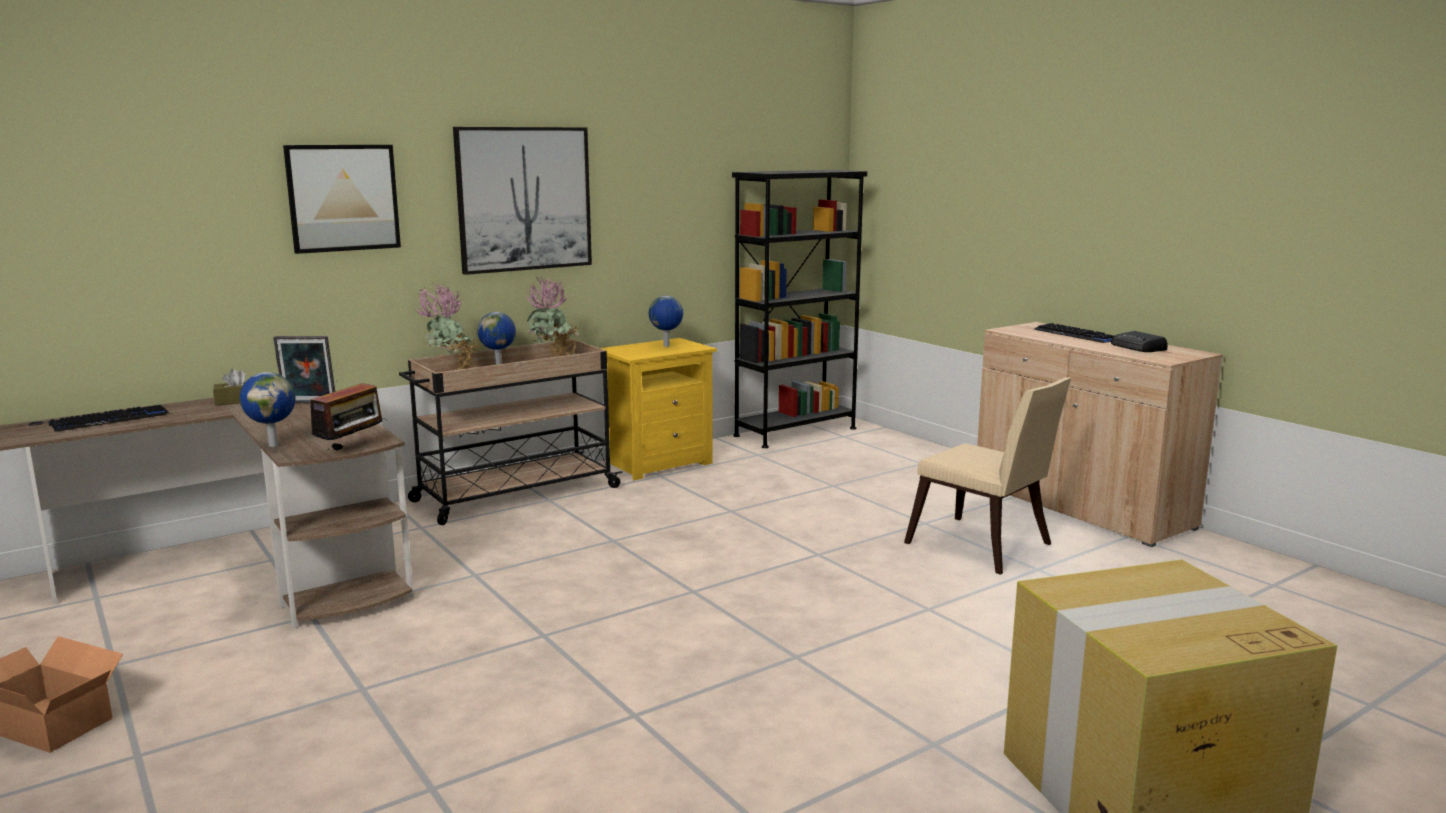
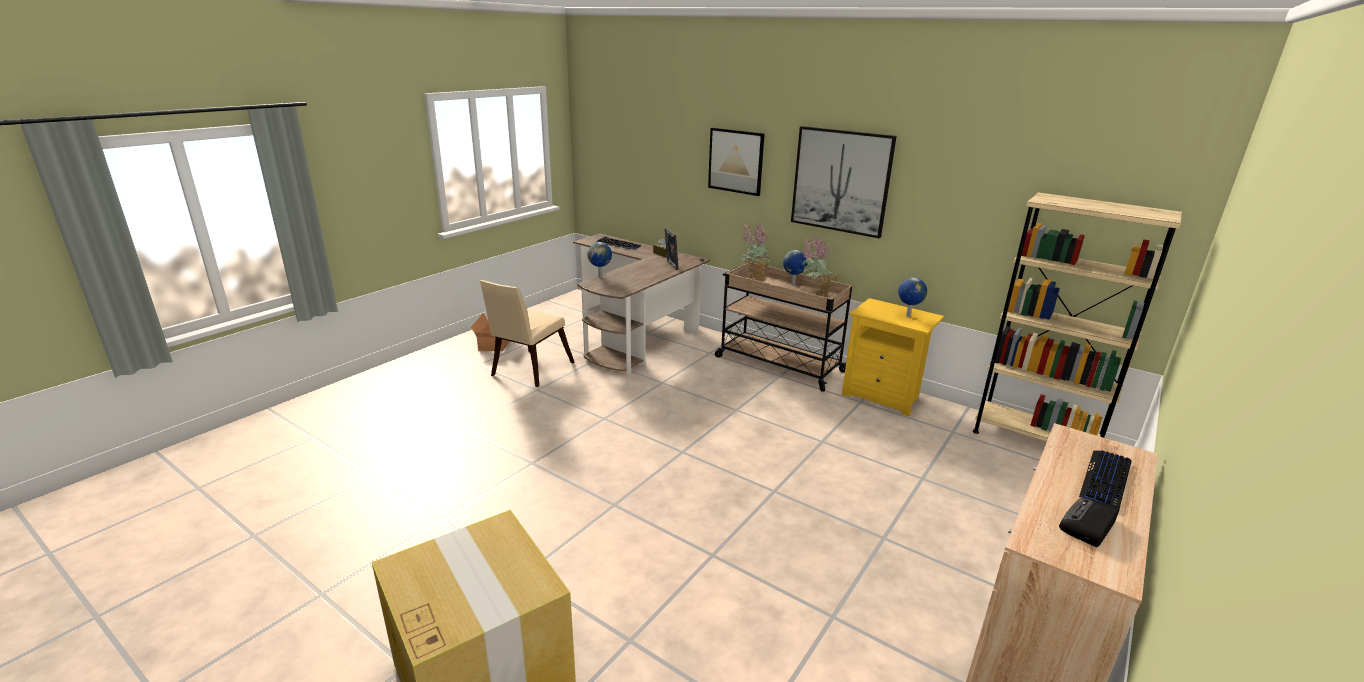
camera: 70 degrees right, 10 degrees up
radio [302,383,387,451] -> none
black bookcase [732,170,867,448] -> beige bookcase [973,192,1182,442]
beige chair [904,377,1071,575] -> beige chair moved to [480,280,575,387]

